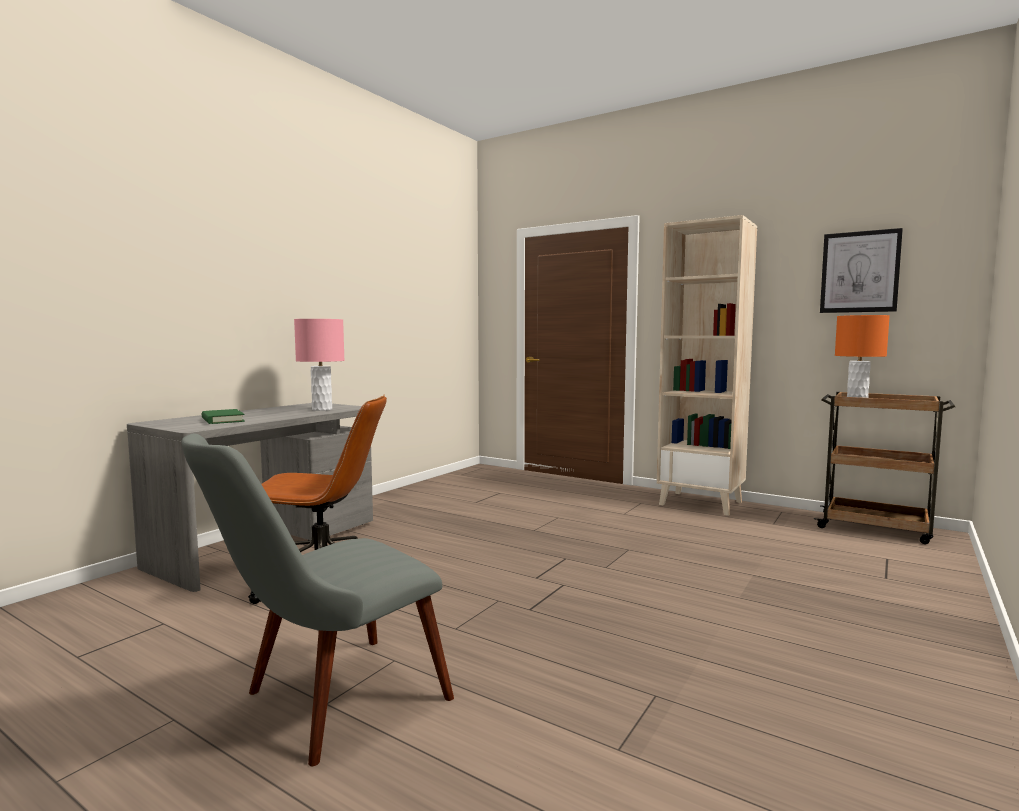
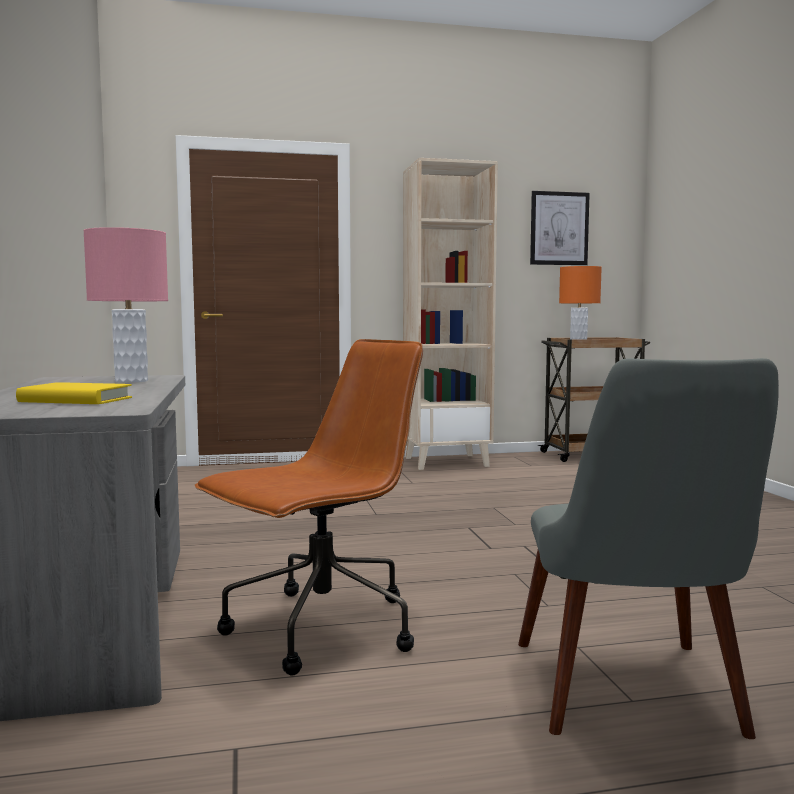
camera: 45 degrees left, 0 degrees up
green book [202,409,245,424] -> yellow book [16,382,132,404]

